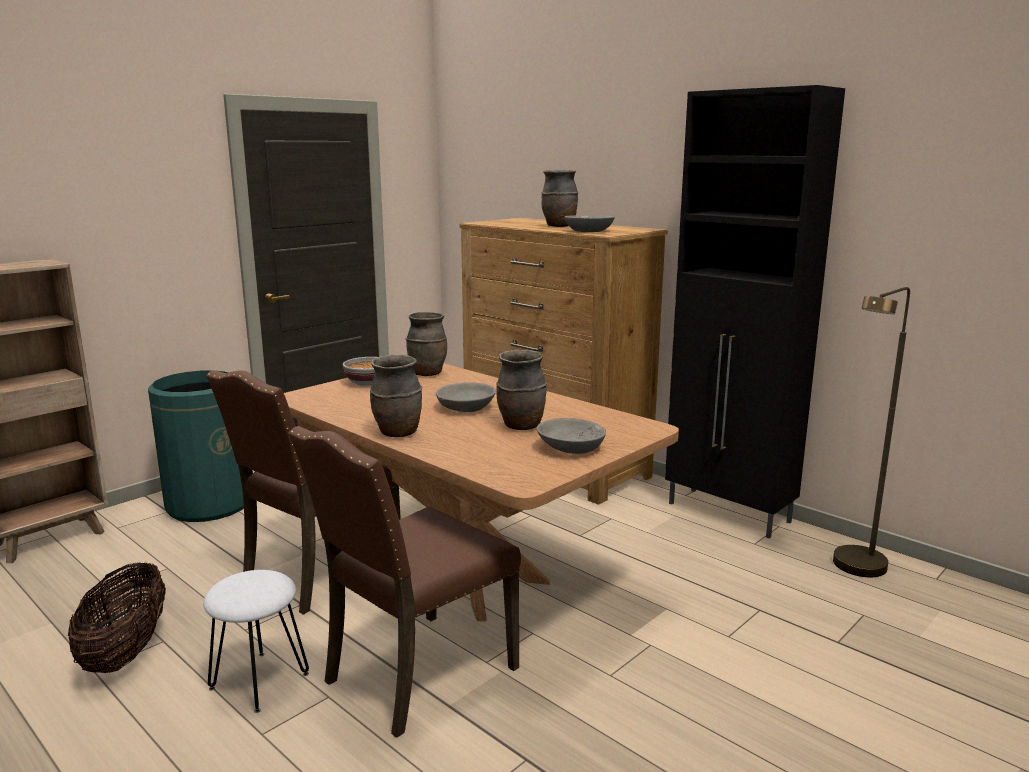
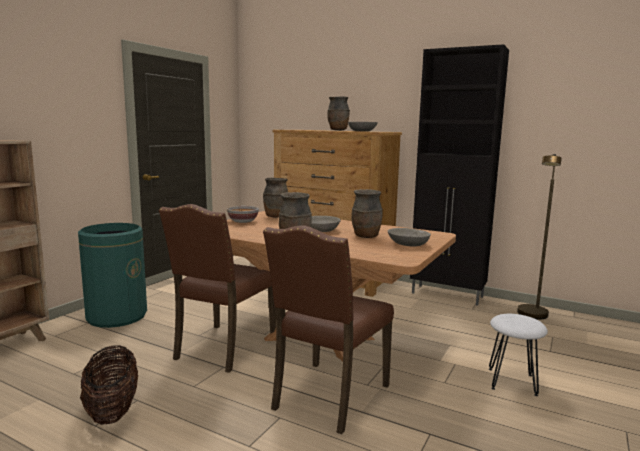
camera: 15 degrees left, 5 degrees down
white stool [203,570,309,713] -> white stool moved to [489,314,548,396]

